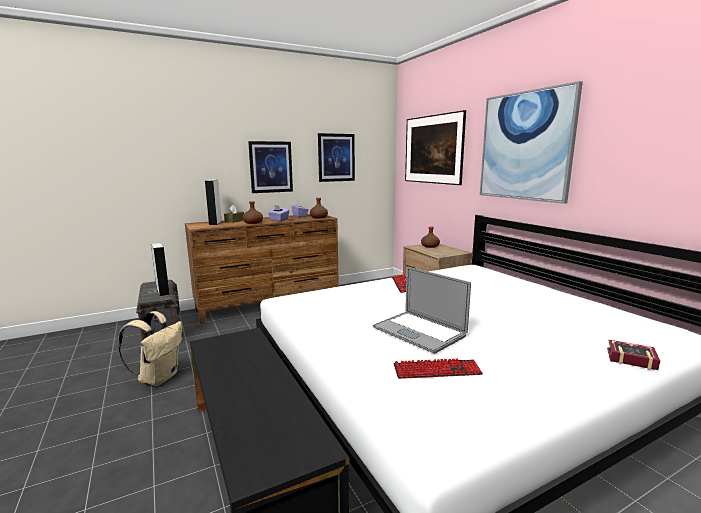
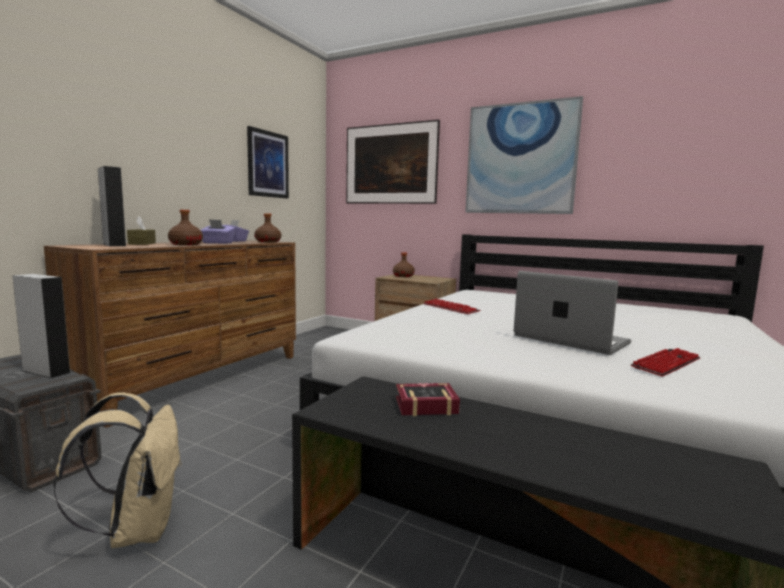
camera: 35 degrees left, 5 degrees down
picture [248,141,293,193] -> none
laptop [373,267,471,354] -> laptop turned 150 degrees counterclockwise [514,271,631,355]
book [607,340,660,370] -> book moved to [396,383,460,416]

